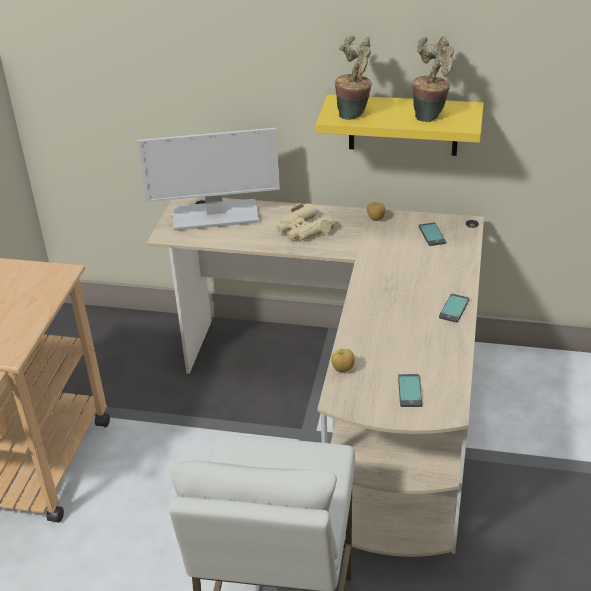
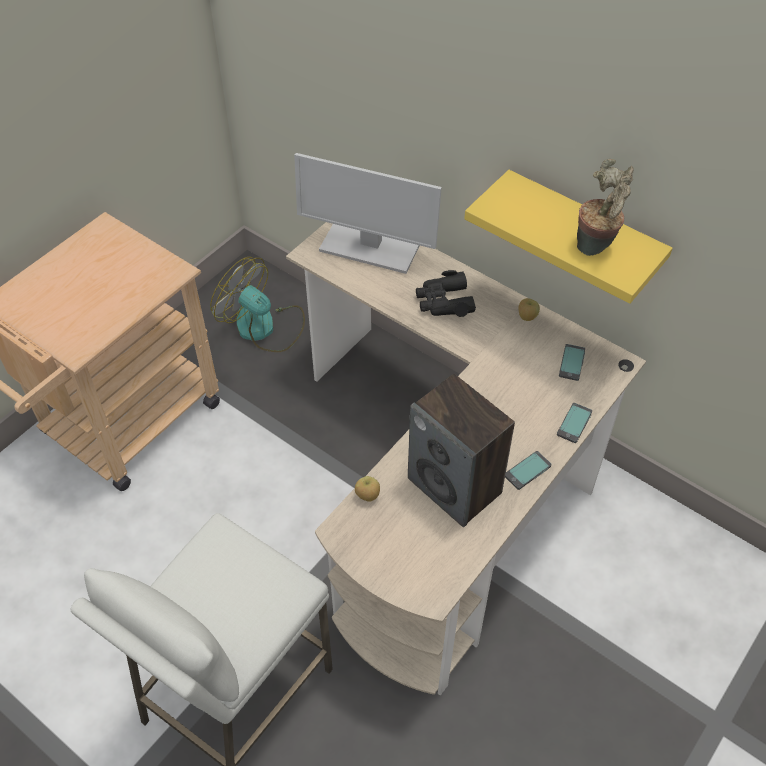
camera: 25 degrees right, 15 degrees up
beige binoculars [277,203,335,240] -> black binoculars [416,270,476,317]
potted plant [335,36,372,120] -> none
phone [398,374,422,407] -> phone moved to [557,403,592,443]
none -> fan [210,257,305,352]
none -> speaker [408,374,515,527]

